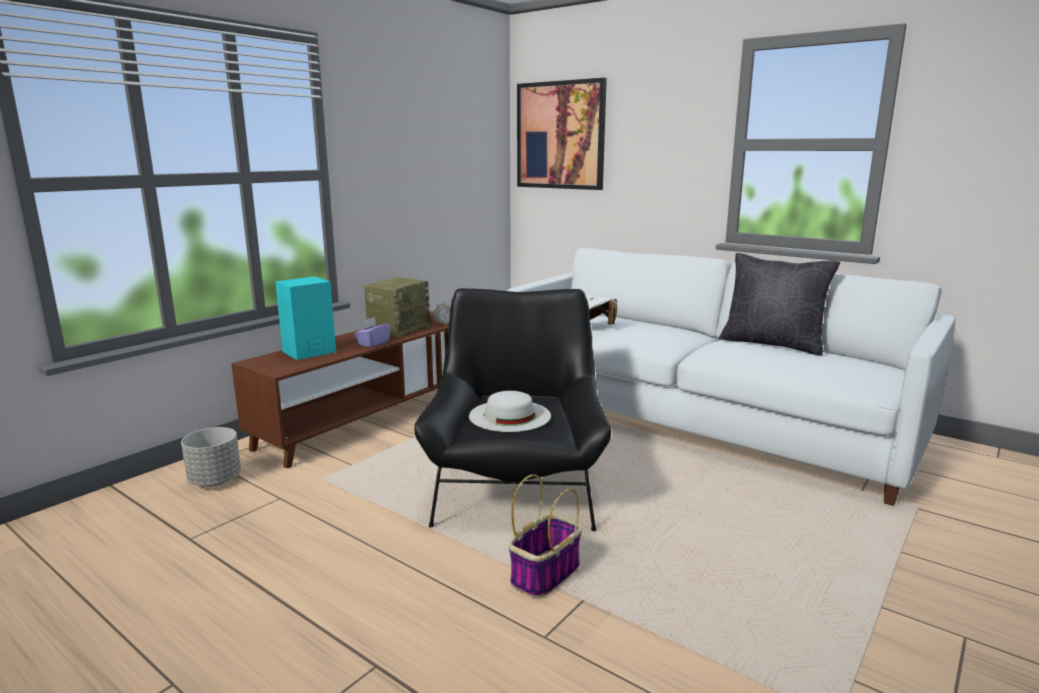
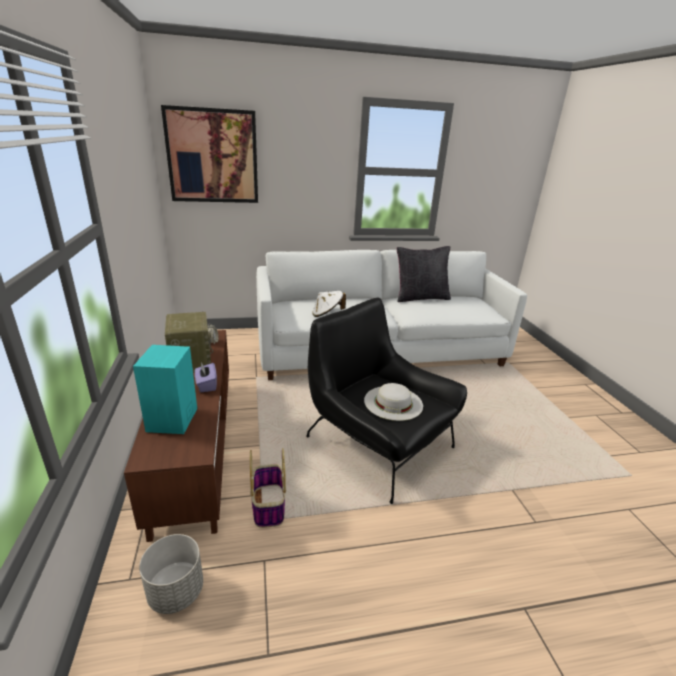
camera: 50 degrees left, 10 degrees up
basket [508,474,582,598] -> basket moved to [250,448,286,528]

